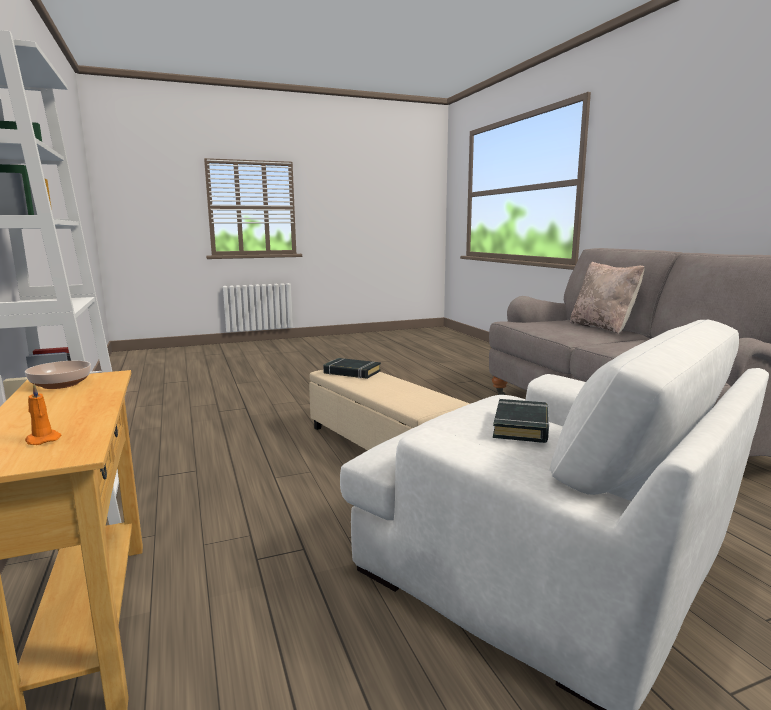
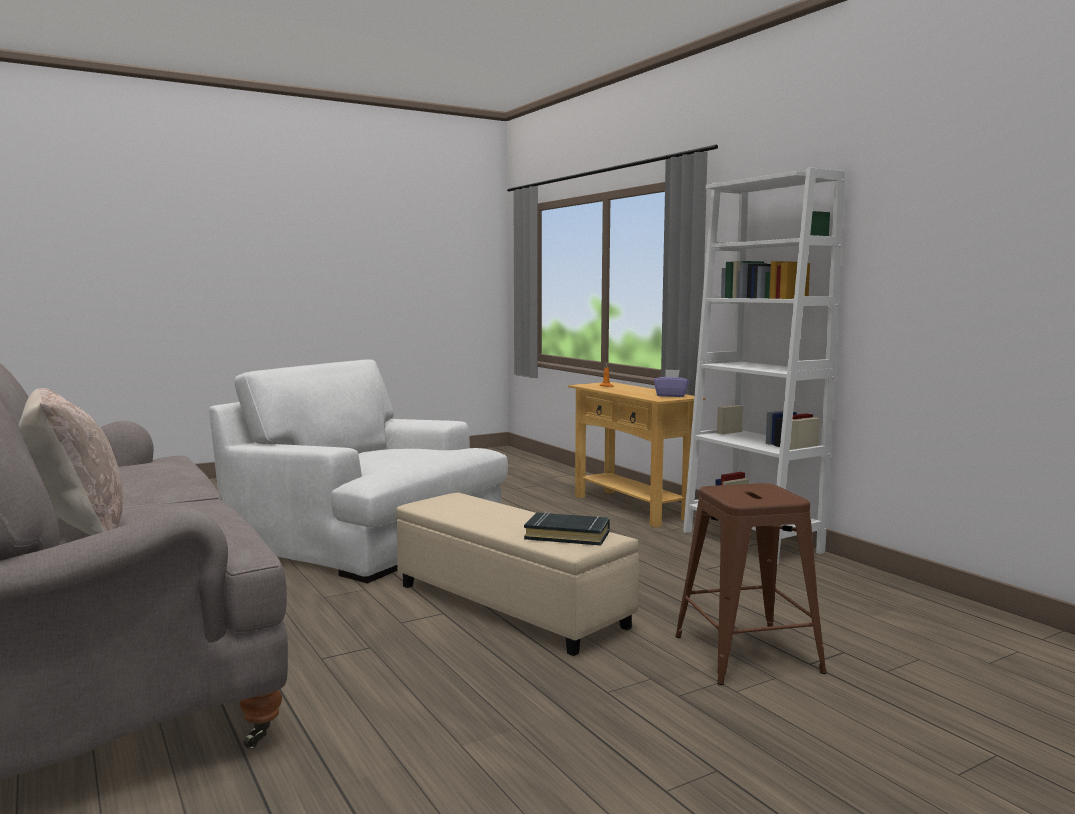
camera: 170 degrees right, 5 degrees down
bowl [25,361,91,389] -> purple tissue box [654,369,689,397]
black book [493,399,549,443] -> none
none -> brown stool [675,483,827,685]

